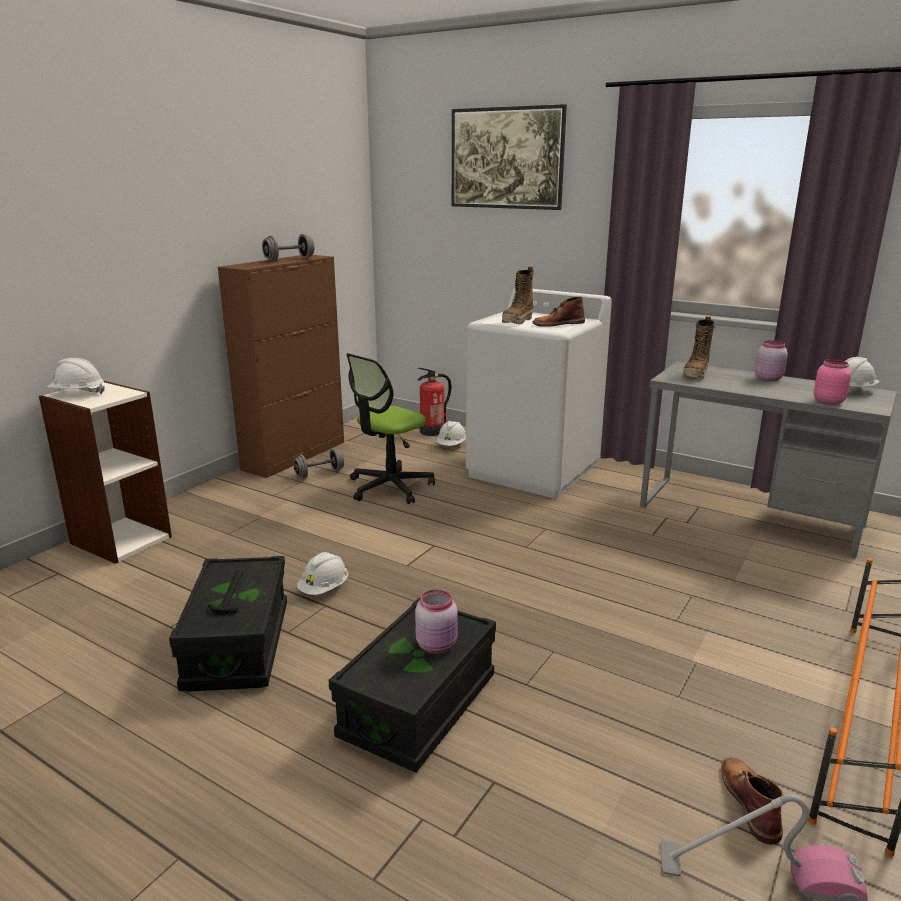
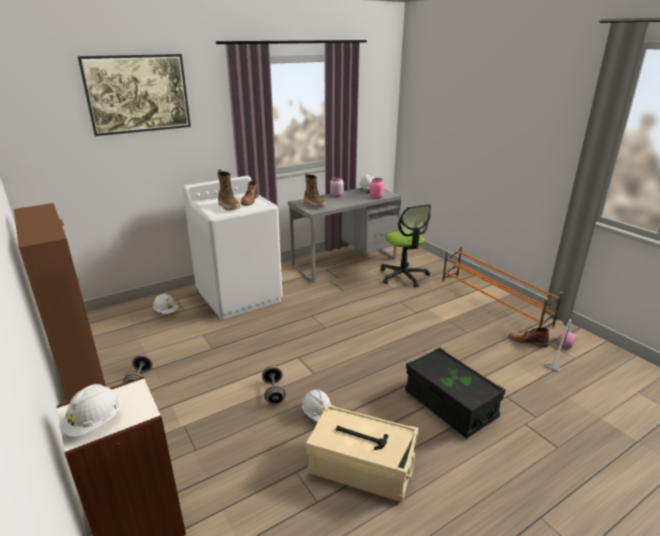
camera: 65 degrees left, 5 degrees up
black storage box [169,556,287,692] -> beige storage box [306,404,419,502]
grey dumbbell [262,234,314,261] -> grey dumbbell moved to [262,365,286,405]
office chair [346,353,435,504] -> office chair moved to [380,204,431,287]
pink jar [415,589,458,654] -> none
fire extinguisher [418,368,451,436] -> none

